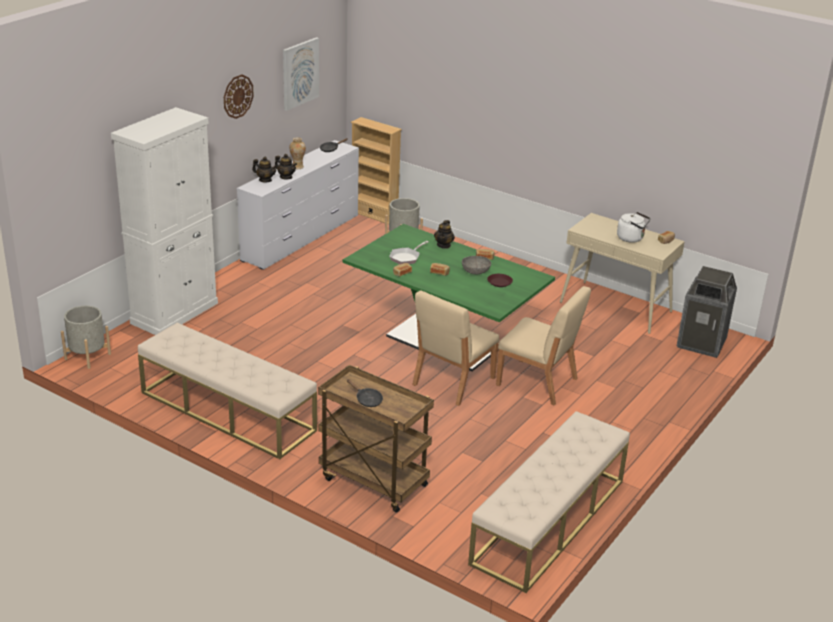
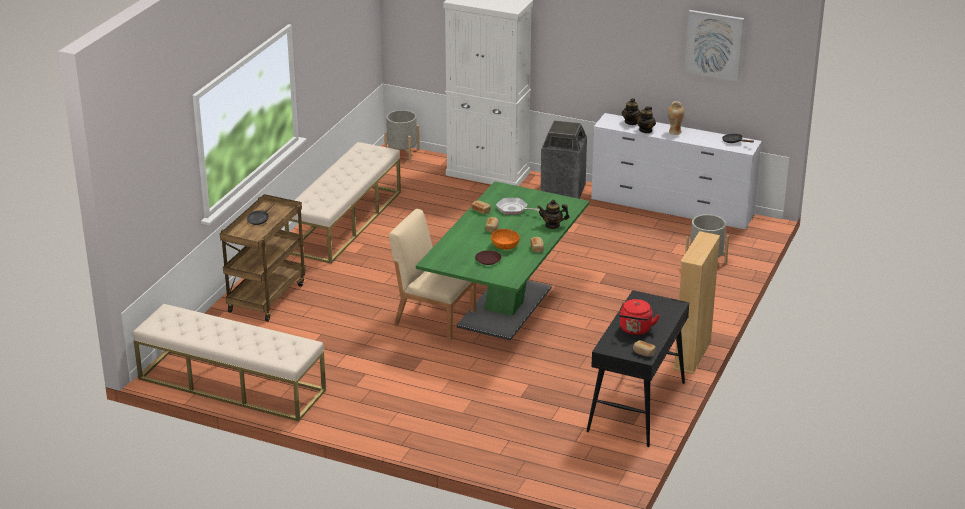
camera: 80 degrees right, 0 degrees up
wall clock [224,74,254,119] -> none
beige bookcase [351,117,402,225] -> beige bookcase moved to [673,231,720,374]
grey bowl [462,256,491,274] -> orange bowl [491,229,520,250]
beige chair [496,286,591,405] -> none
beige console table [560,213,685,334] -> black console table [587,290,689,447]
white kettle [617,212,650,243] -> red kettle [618,299,659,335]
trash can [677,266,737,358] -> trash can moved to [540,121,587,199]

